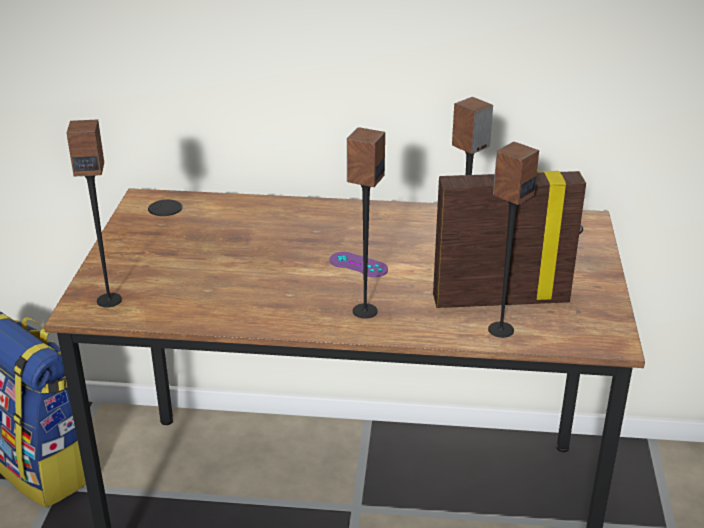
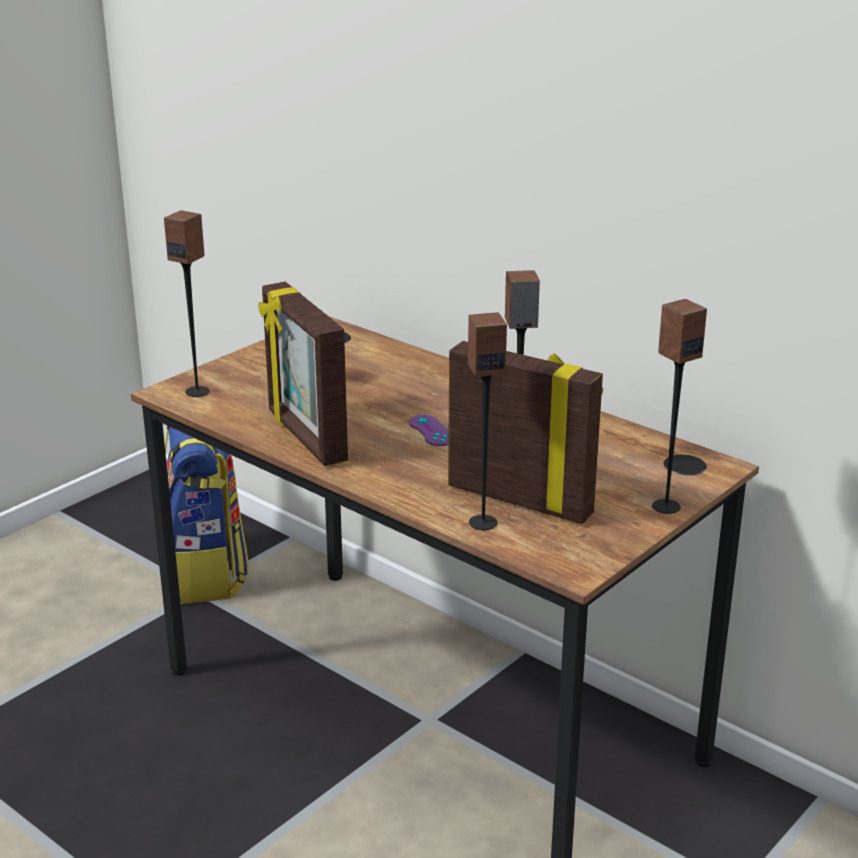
camera: 35 degrees right, 5 degrees down
speaker [347,127,385,319] -> speaker moved to [652,299,707,514]
none -> picture frame [258,282,348,466]

